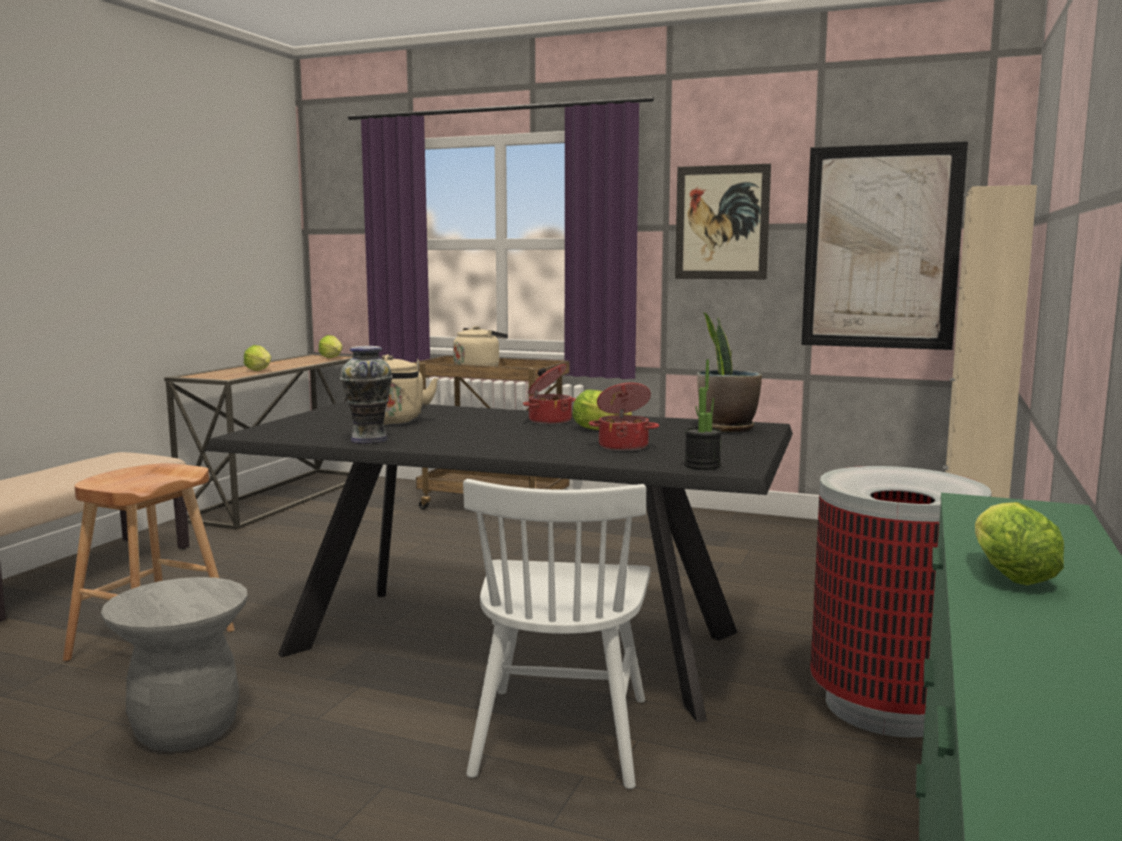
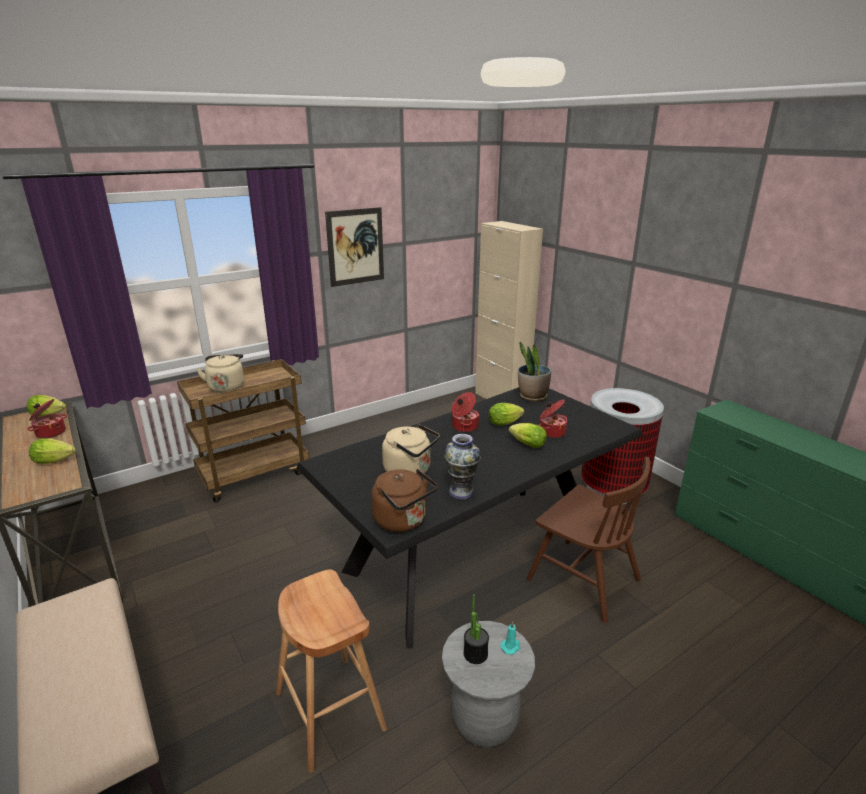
camera: 55 degrees left, 15 degrees up
white chair [463,479,650,789] -> brown chair [527,457,650,623]
potted plant [684,359,722,470] -> potted plant moved to [463,594,489,664]
picture [801,141,968,350] -> none
lettuce [975,502,1064,585] -> lettuce moved to [509,423,547,448]
none -> cooking pot [27,399,67,438]
none -> brown kettle [371,469,438,532]
none -> turquoise candle [500,621,520,655]

